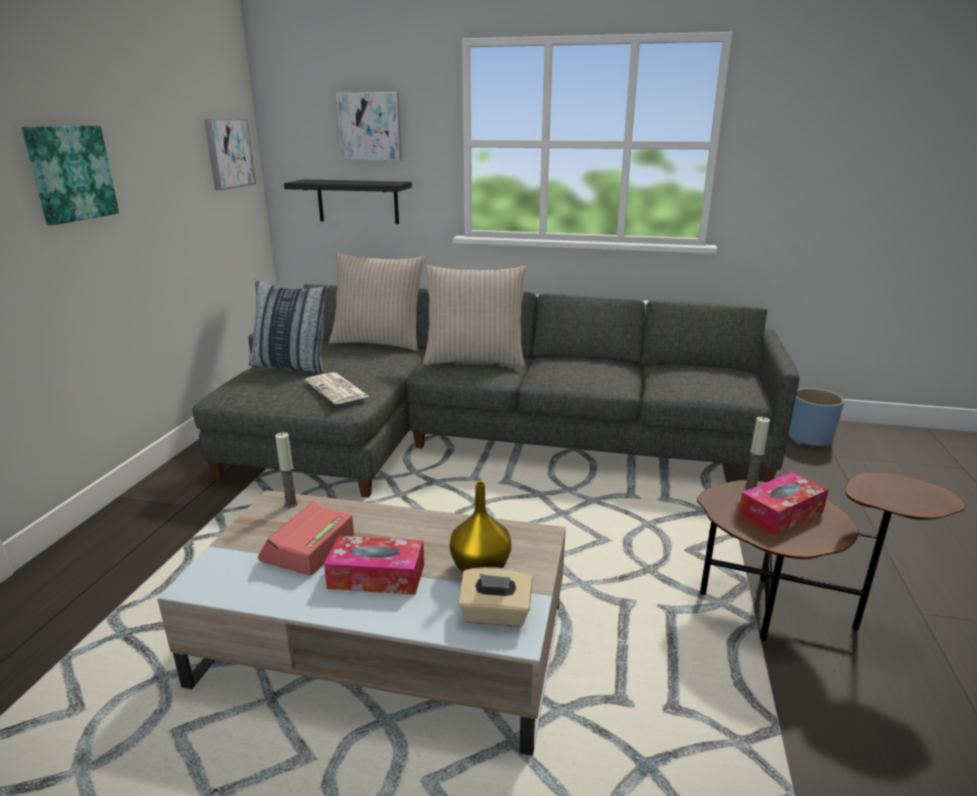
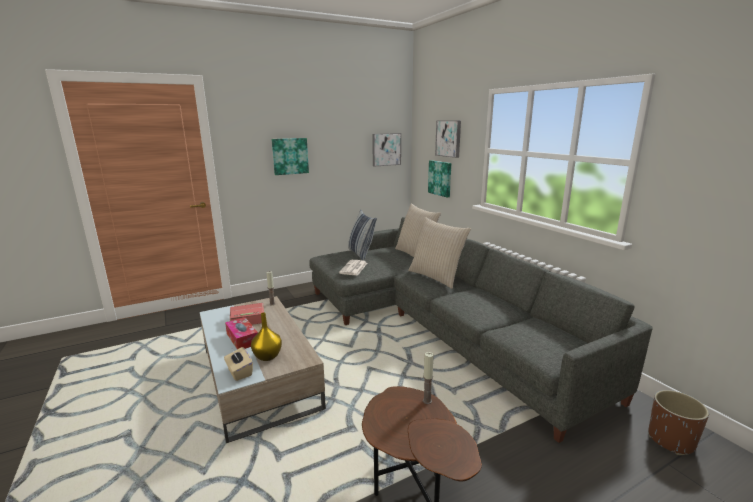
camera: 50 degrees right, 5 degrees down
black shelf [284,179,412,224] -> picture [428,160,451,197]
tissue box [738,472,829,536] -> none
blue planter [789,388,844,447] -> brown planter [648,390,709,455]

